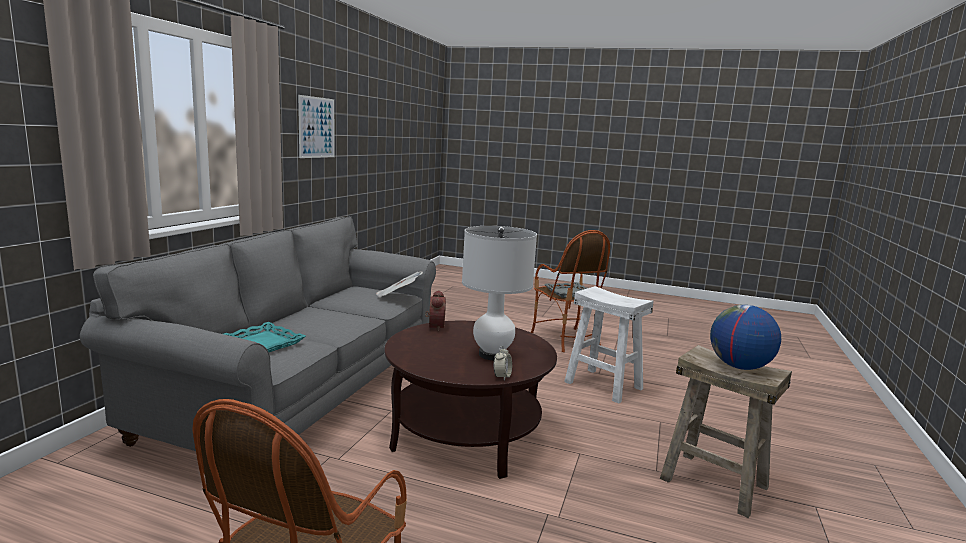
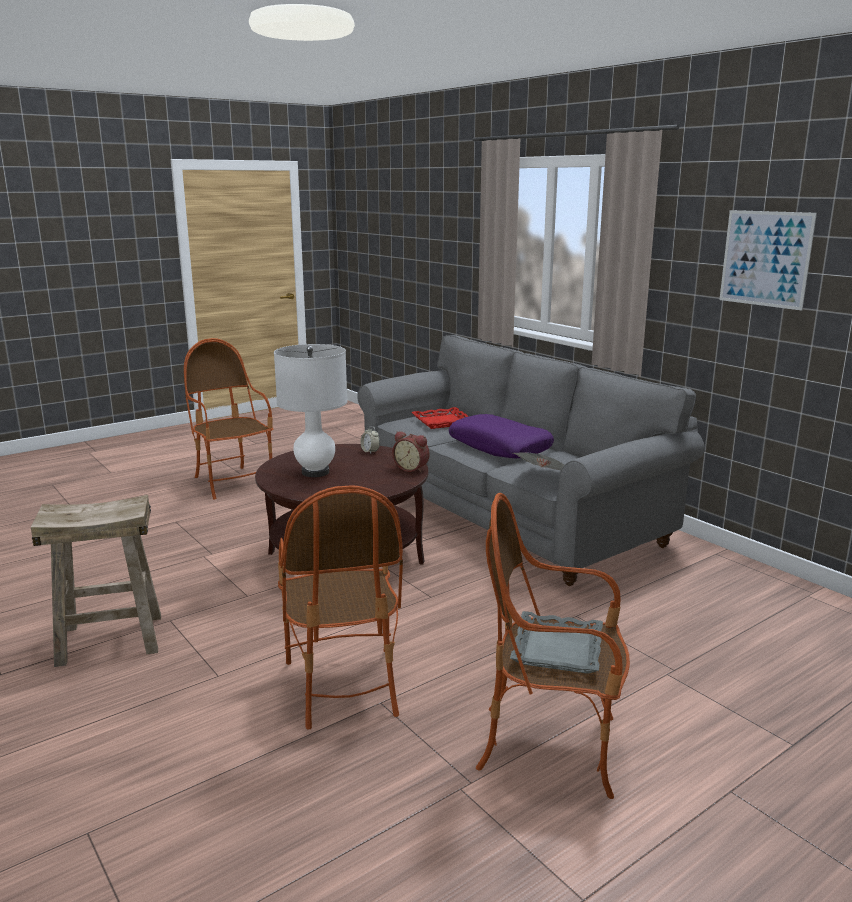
camera: 125 degrees right, 5 degrees up
turquoise tray [224,322,306,352] -> red tray [412,407,469,429]
alarm clock [494,346,512,381] -> alarm clock moved to [360,426,380,454]
white stool [564,286,654,404] -> armchair [278,485,403,730]
globe [710,305,781,370] -> none
none -> purple pillow [449,414,554,458]

